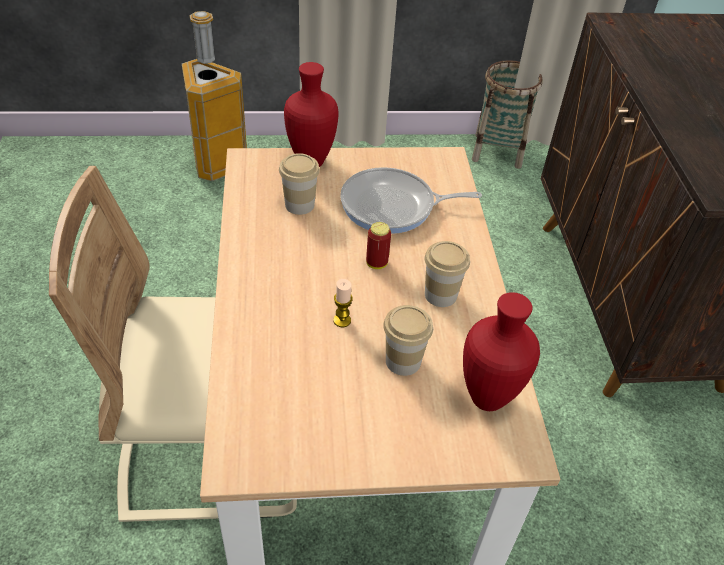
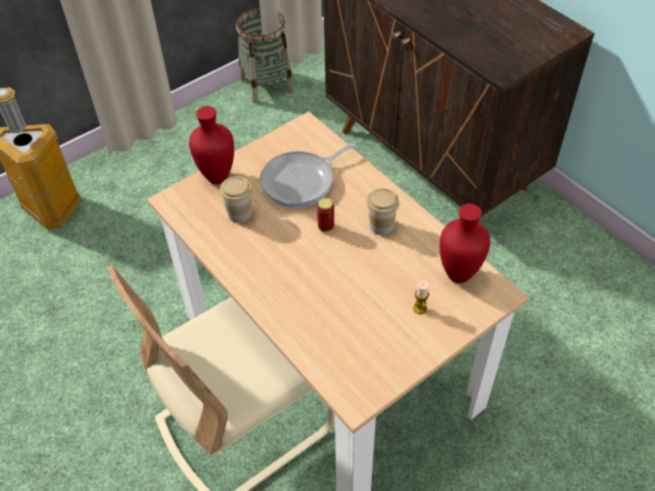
camera: 30 degrees left, 5 degrees up
candle [333,279,353,327] -> candle moved to [413,280,429,314]
cup [383,305,433,376] -> none

